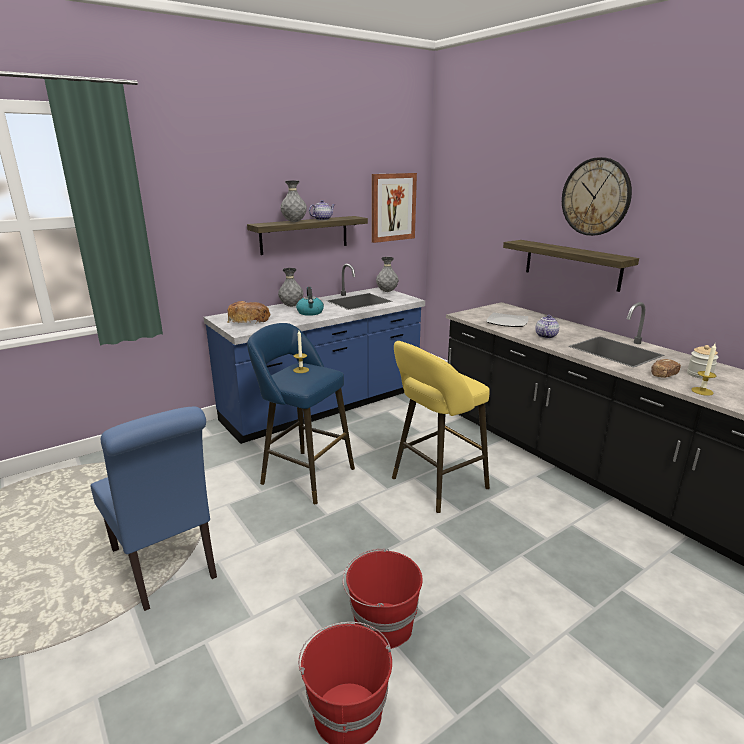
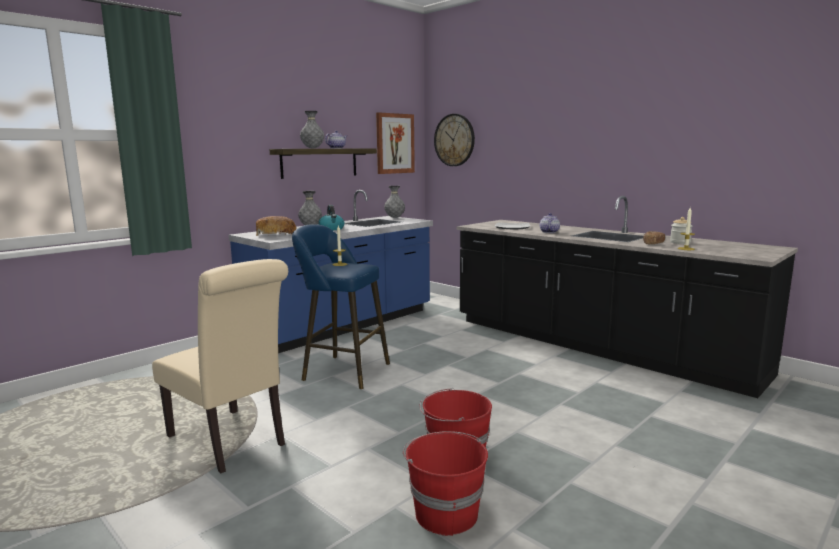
camera: 10 degrees left, 10 degrees down
blue chair [90,407,217,611] -> beige chair [152,259,288,473]
yellow stool [392,341,490,513] -> none
shelf [503,240,639,292] -> none
wall clock [562,157,632,236] -> wall clock moved to [434,114,475,166]

